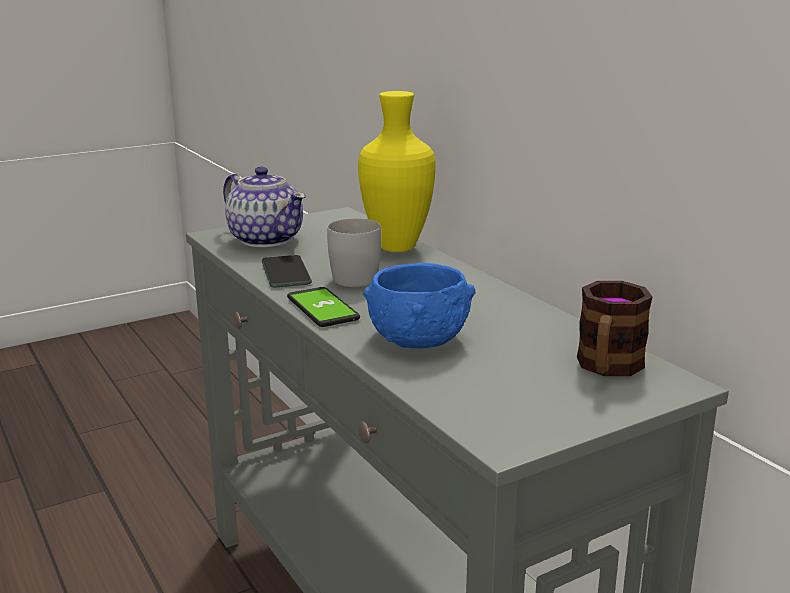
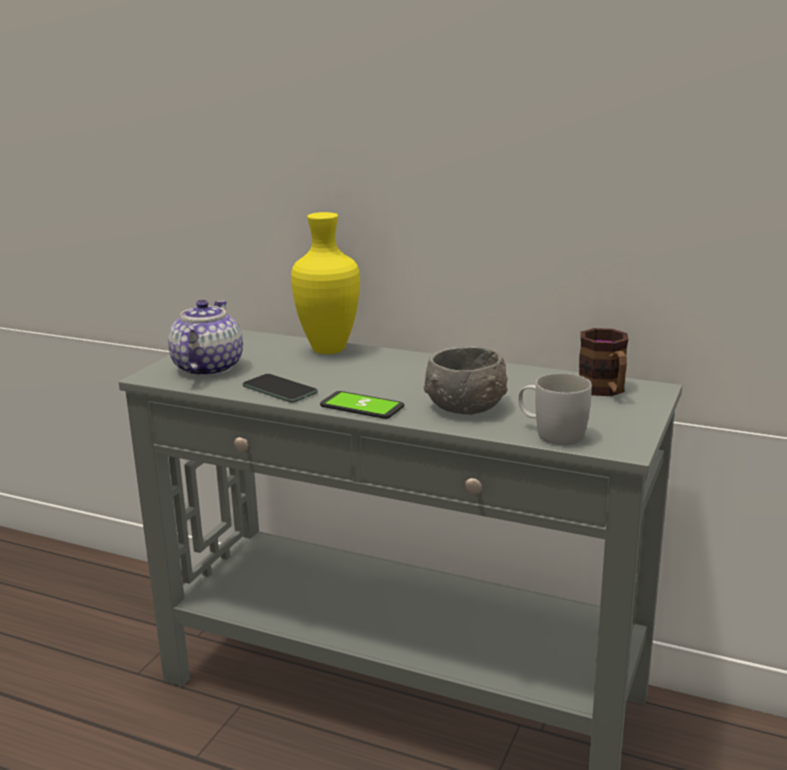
camera: 35 degrees left, 0 degrees up
teapot [223,167,306,247] -> teapot turned 90 degrees counterclockwise [168,300,243,377]
white mug [327,218,381,287] -> white mug moved to [518,373,592,445]
blue bowl [363,263,475,348] -> grey bowl [424,346,508,415]

